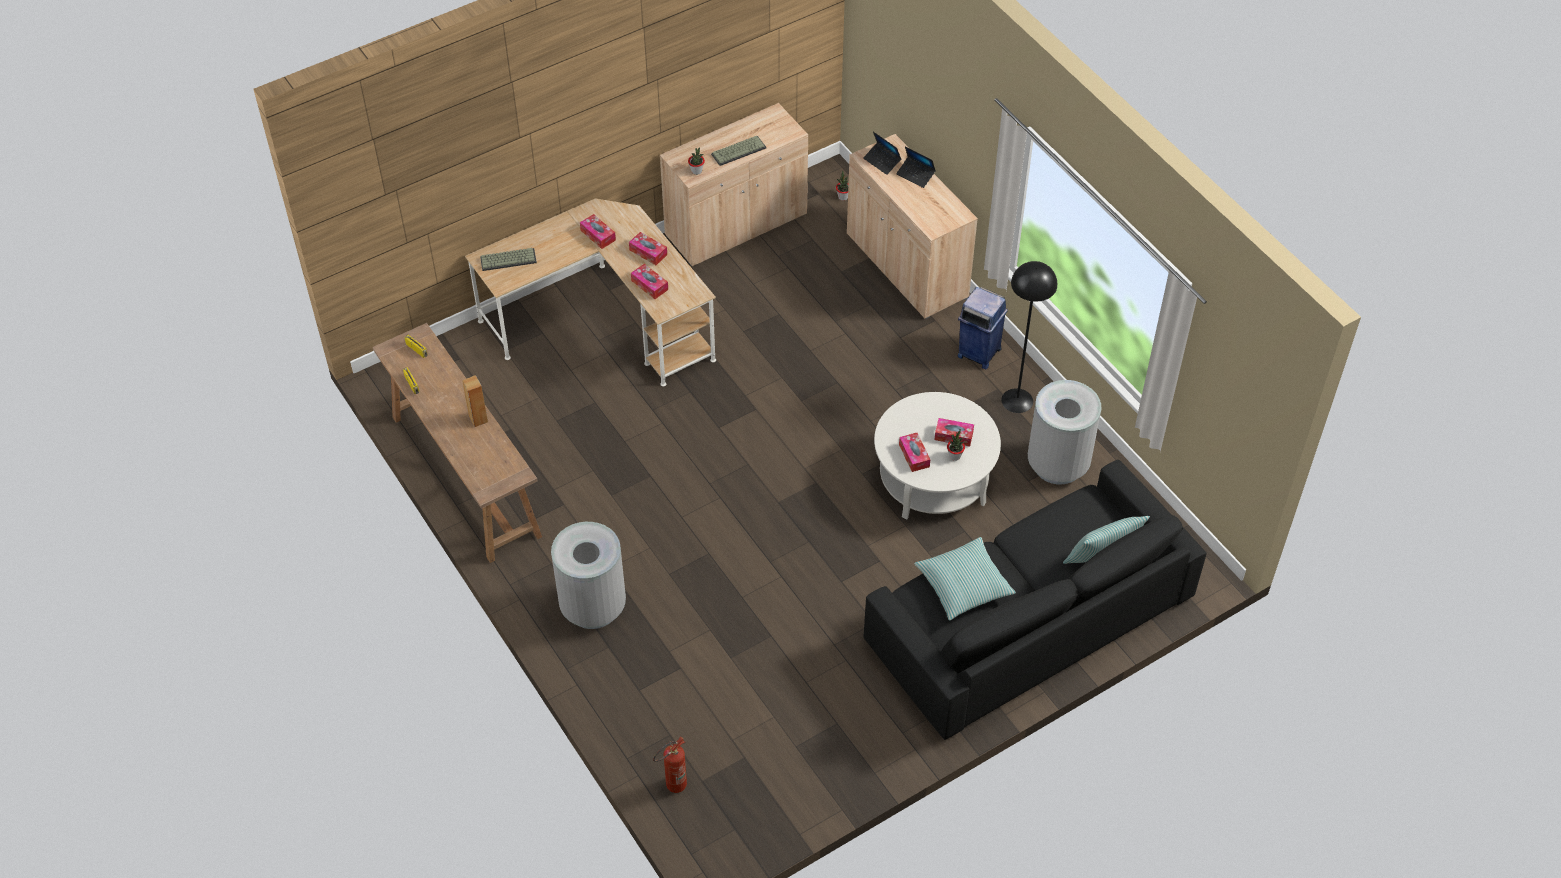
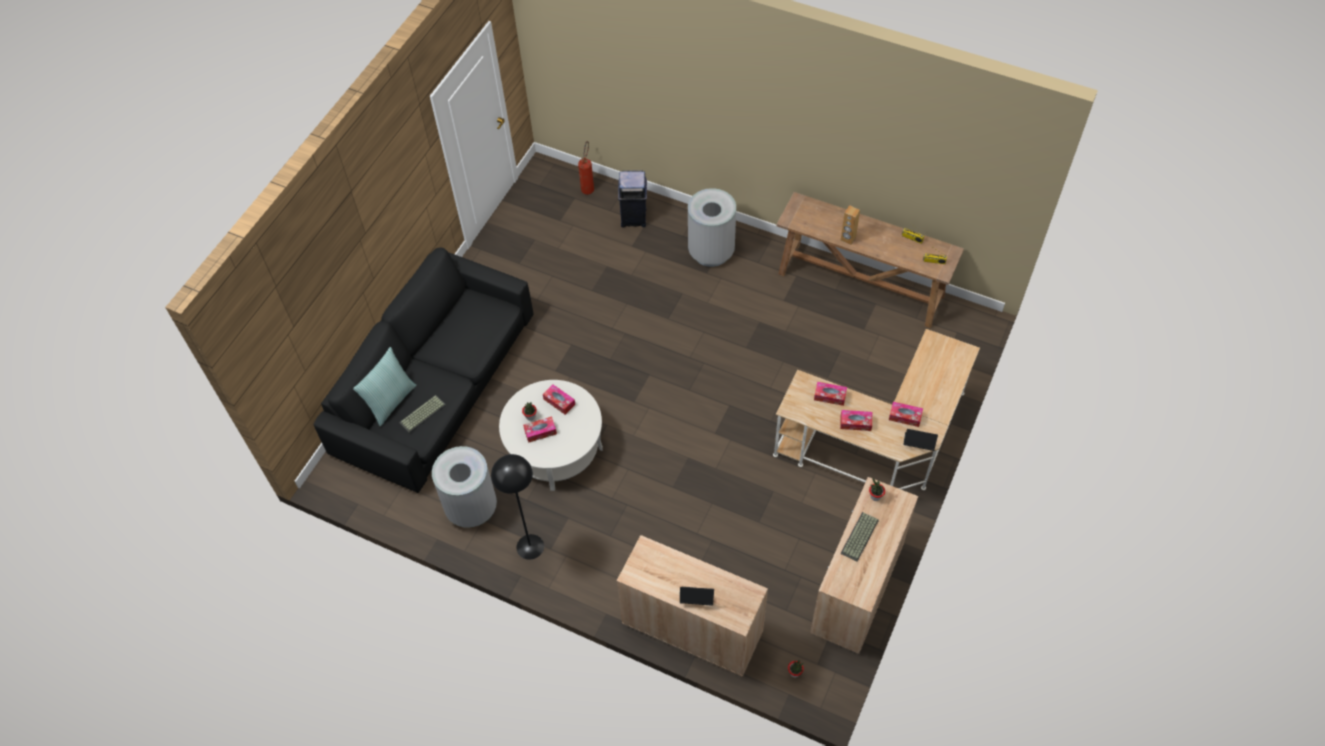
camera: 150 degrees right, 5 degrees up
keyboard [480,248,537,271] -> keyboard moved to [399,395,446,433]
laptop [863,132,902,175] -> laptop moved to [903,429,938,451]
pillow [914,537,1016,621] -> none
blue trash can [958,287,1008,369] -> blue trash can moved to [618,170,647,227]

